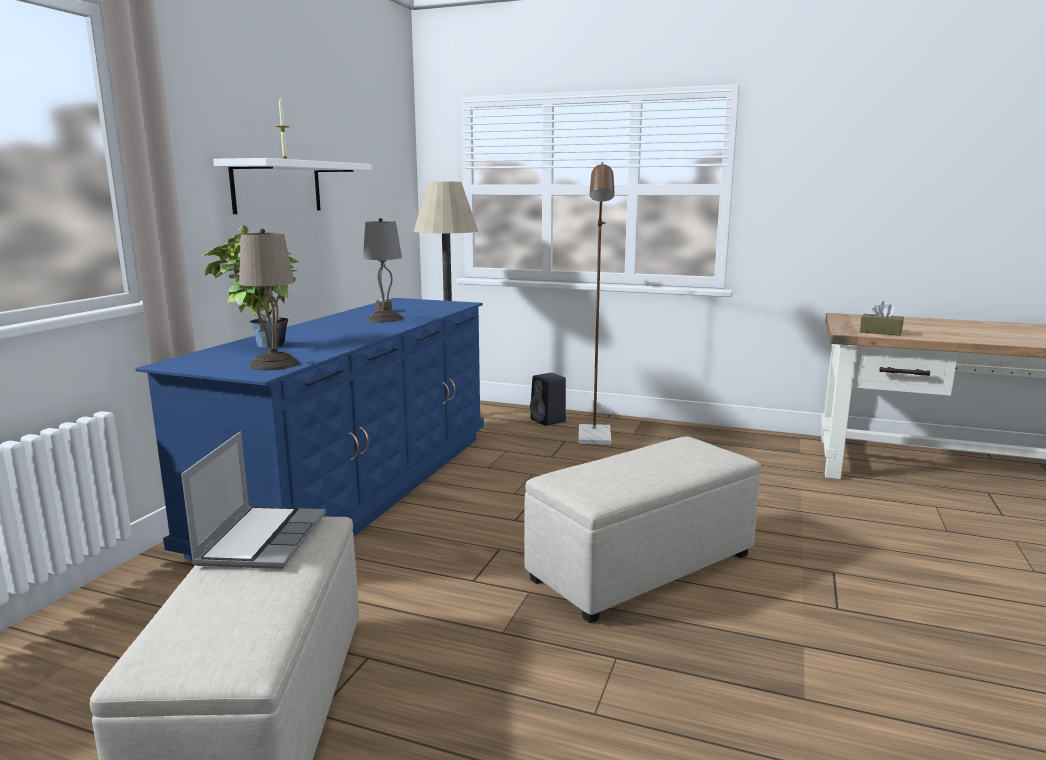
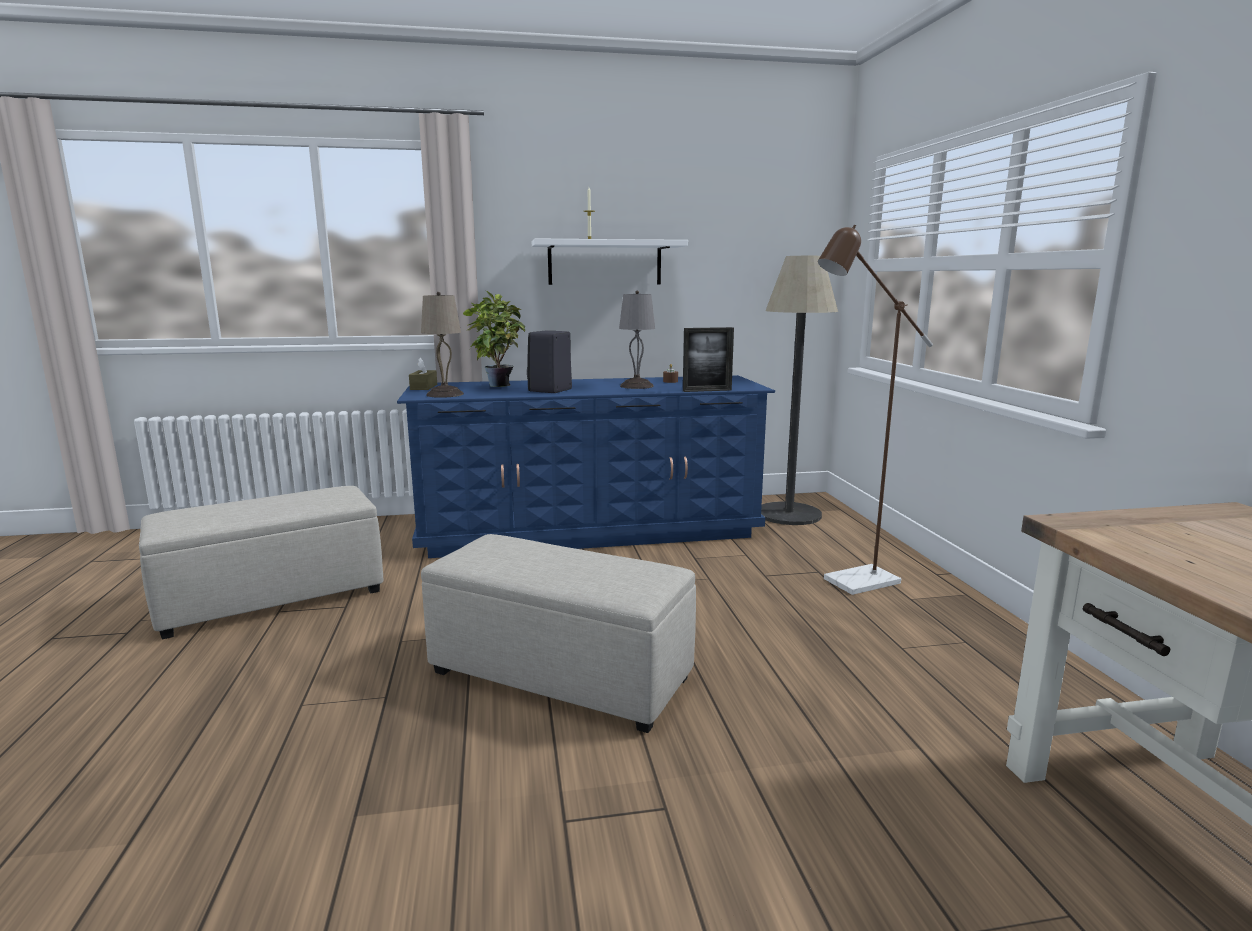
camera: 60 degrees right, 0 degrees up
laptop [181,432,326,569] -> none
black speaker [530,373,566,426] -> black speaker moved to [527,331,572,393]
brown tissue box [860,301,904,336] -> brown tissue box moved to [409,358,437,390]
none -> picture frame [683,327,734,392]

